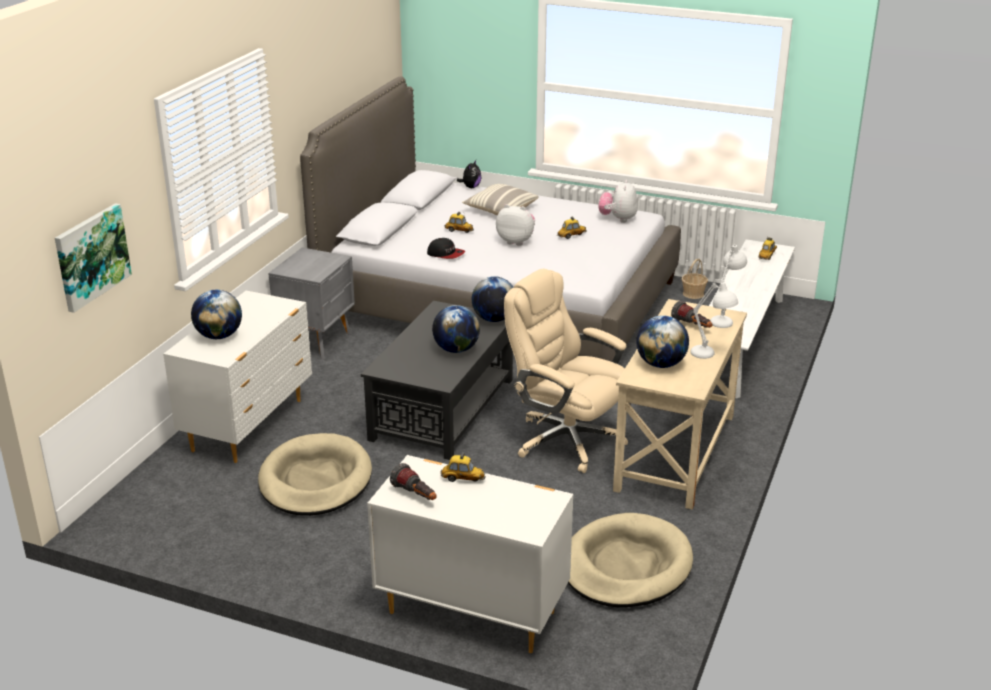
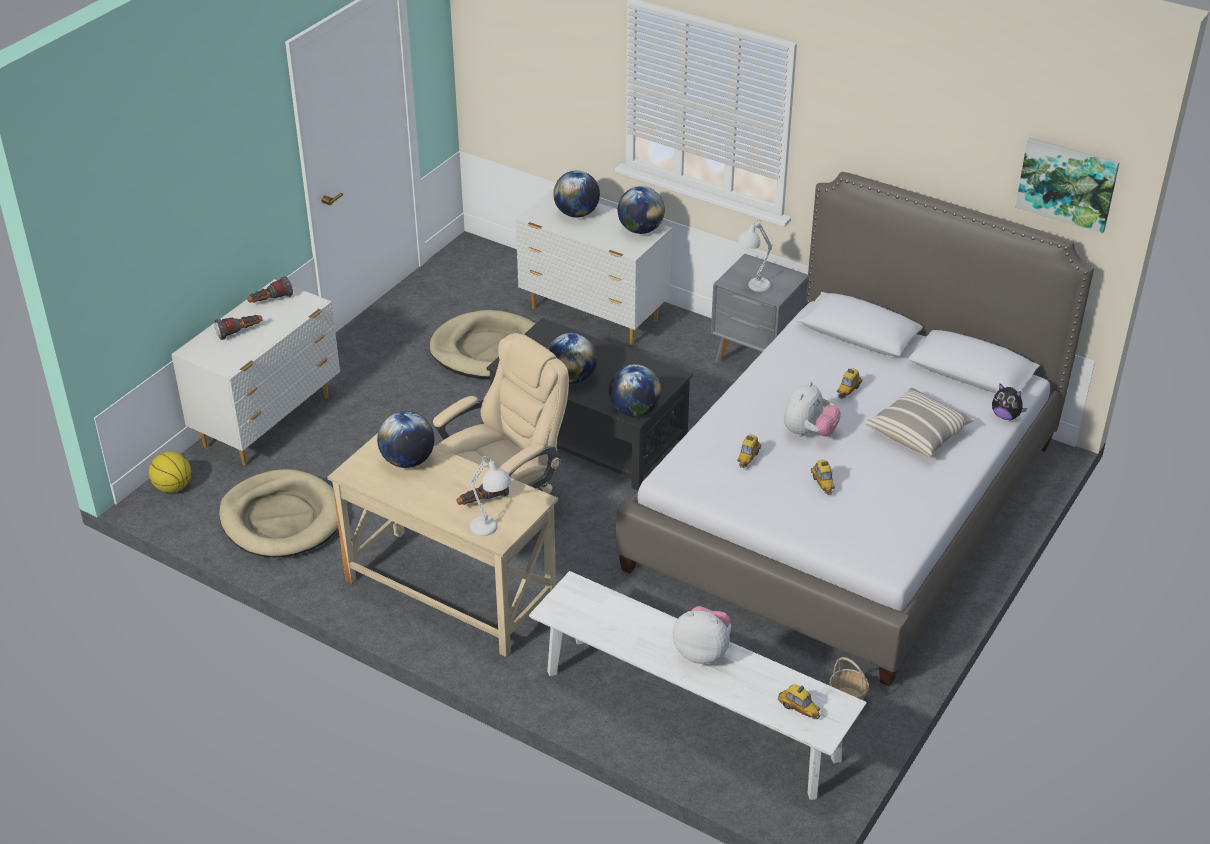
camera: 100 degrees right, 10 degrees up
picture [55,203,132,313] -> picture moved to [1015,137,1120,234]
cap [427,238,465,259] -> none
toy car [440,452,486,482] -> toy car moved to [737,435,761,468]
plush toy [598,180,638,223] -> plush toy moved to [673,606,731,664]
white table lamp [690,279,738,359] -> white table lamp moved to [737,220,772,292]
none -> basketball [149,452,191,493]
none -> flashlight [215,315,263,340]
none -> globe [618,186,665,234]

